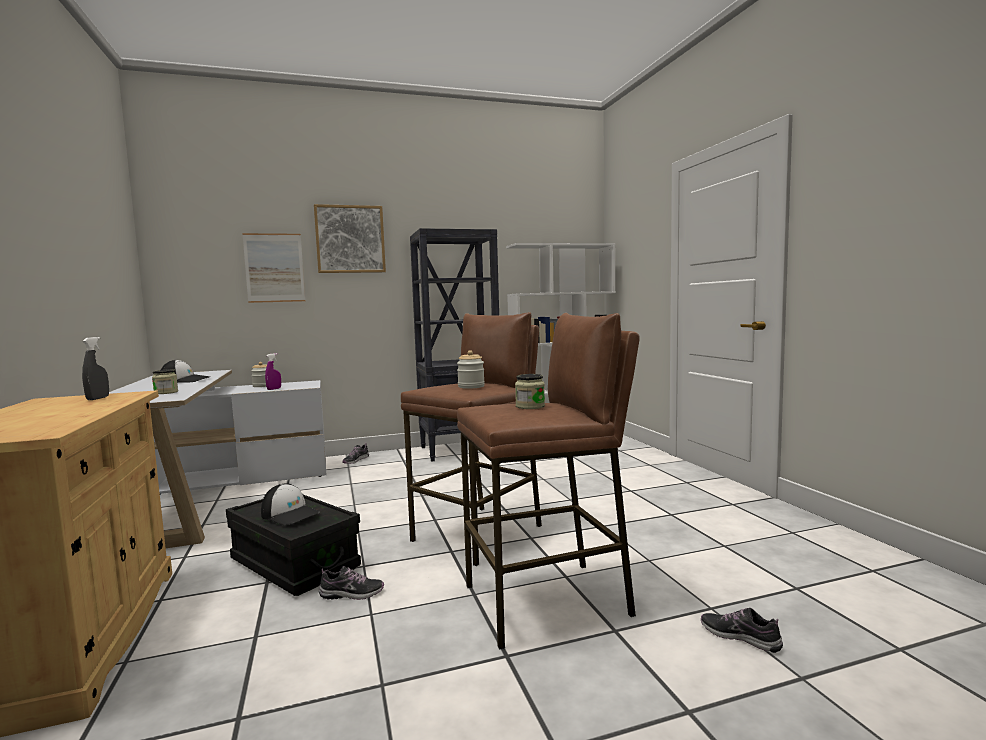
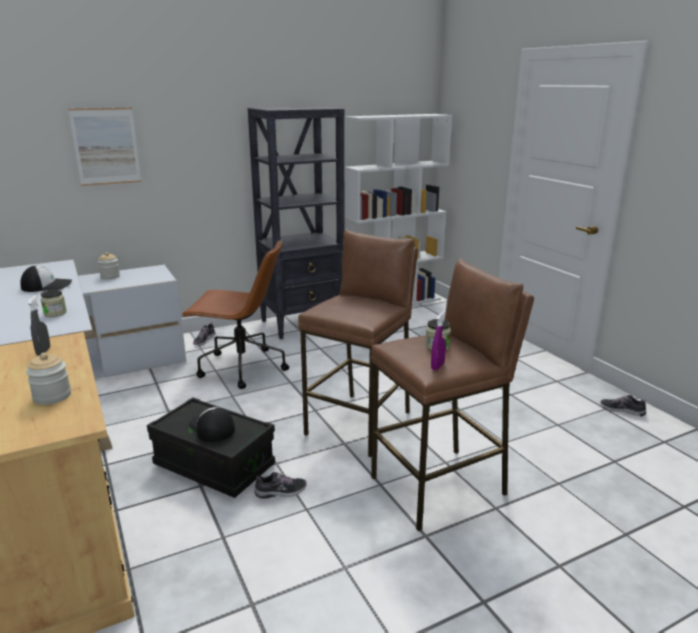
camera: 10 degrees left, 15 degrees up
cap [261,483,320,525] -> cap turned 150 degrees counterclockwise [189,407,235,442]
purple spray bottle [265,353,281,390] -> purple spray bottle moved to [431,311,446,370]
picture [314,204,386,273] -> none
jar [457,350,485,389] -> jar moved to [26,353,71,405]
shoe [701,608,783,653] -> shoe moved to [600,395,646,417]
none -> brown office chair [181,240,289,389]

